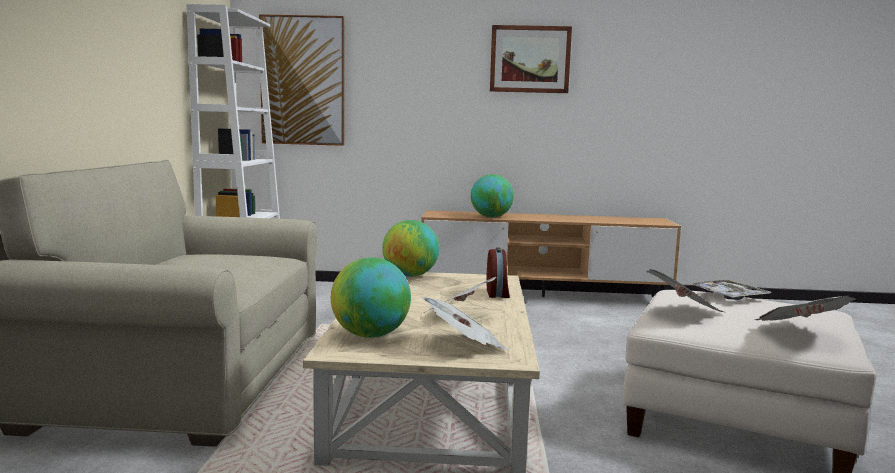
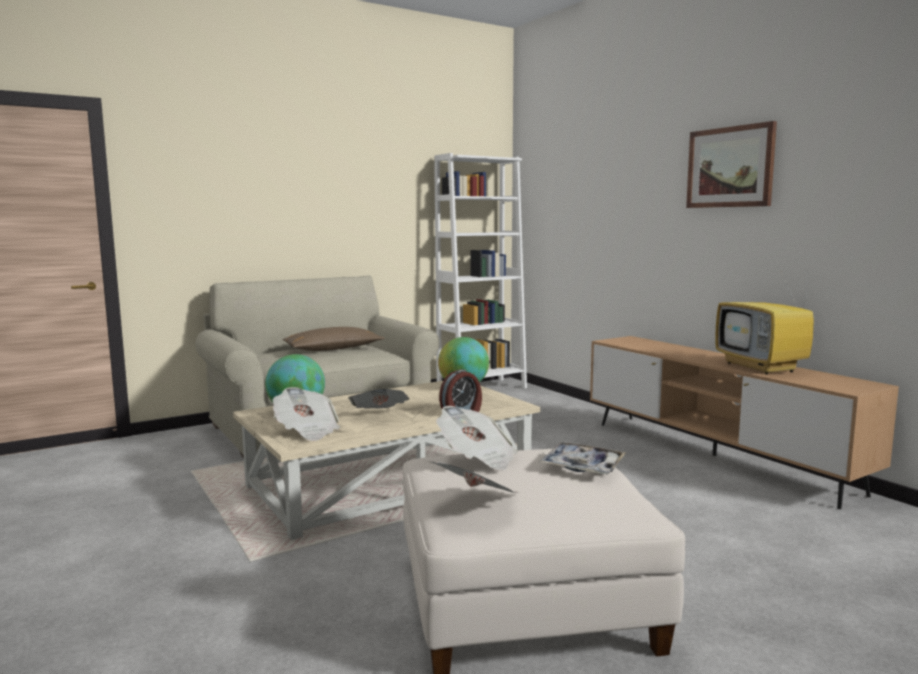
camera: 55 degrees right, 0 degrees up
picture [259,14,344,146] -> none
globe [471,174,514,217] -> none
none -> brown pillow [282,327,384,351]
none -> television [715,263,814,374]

